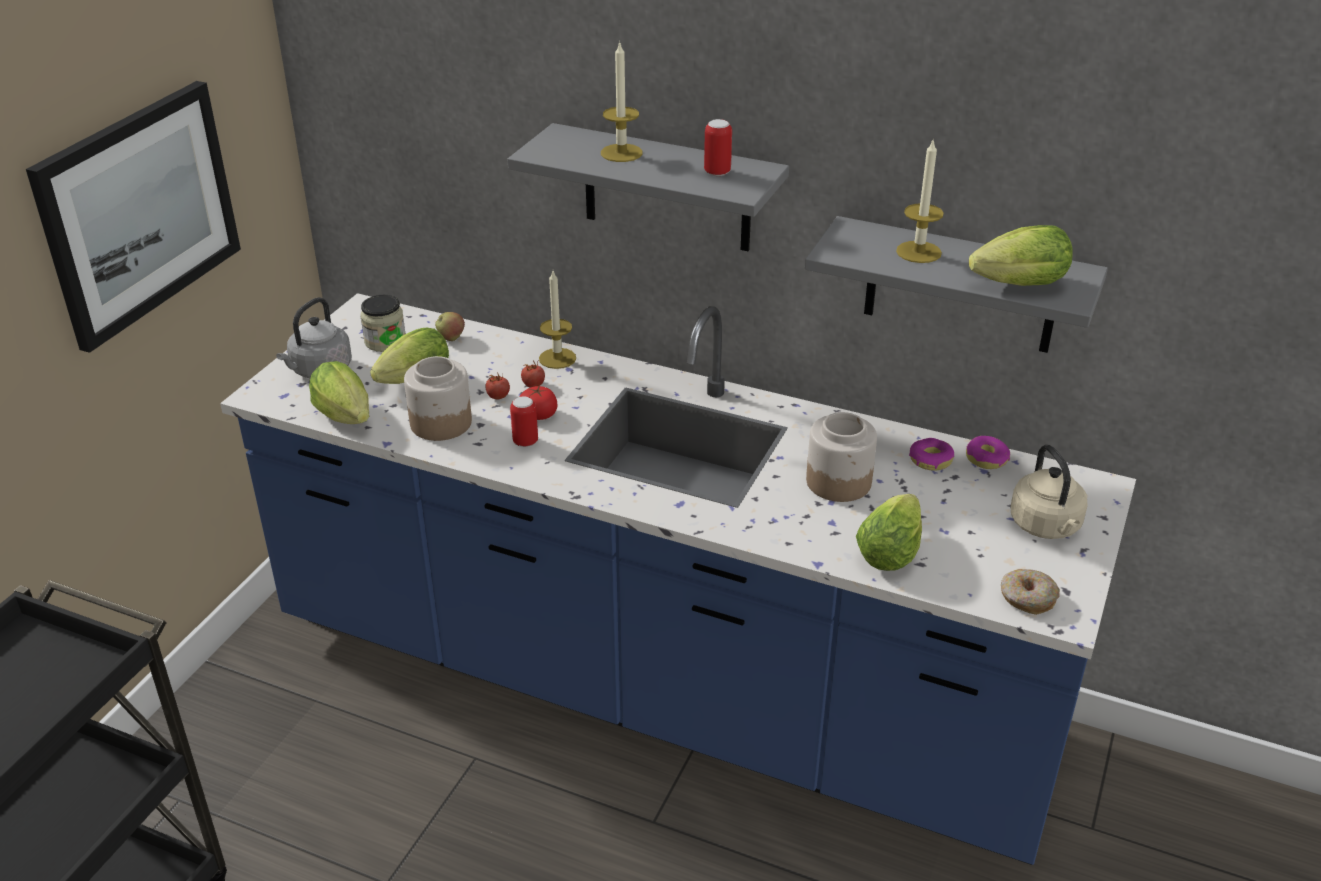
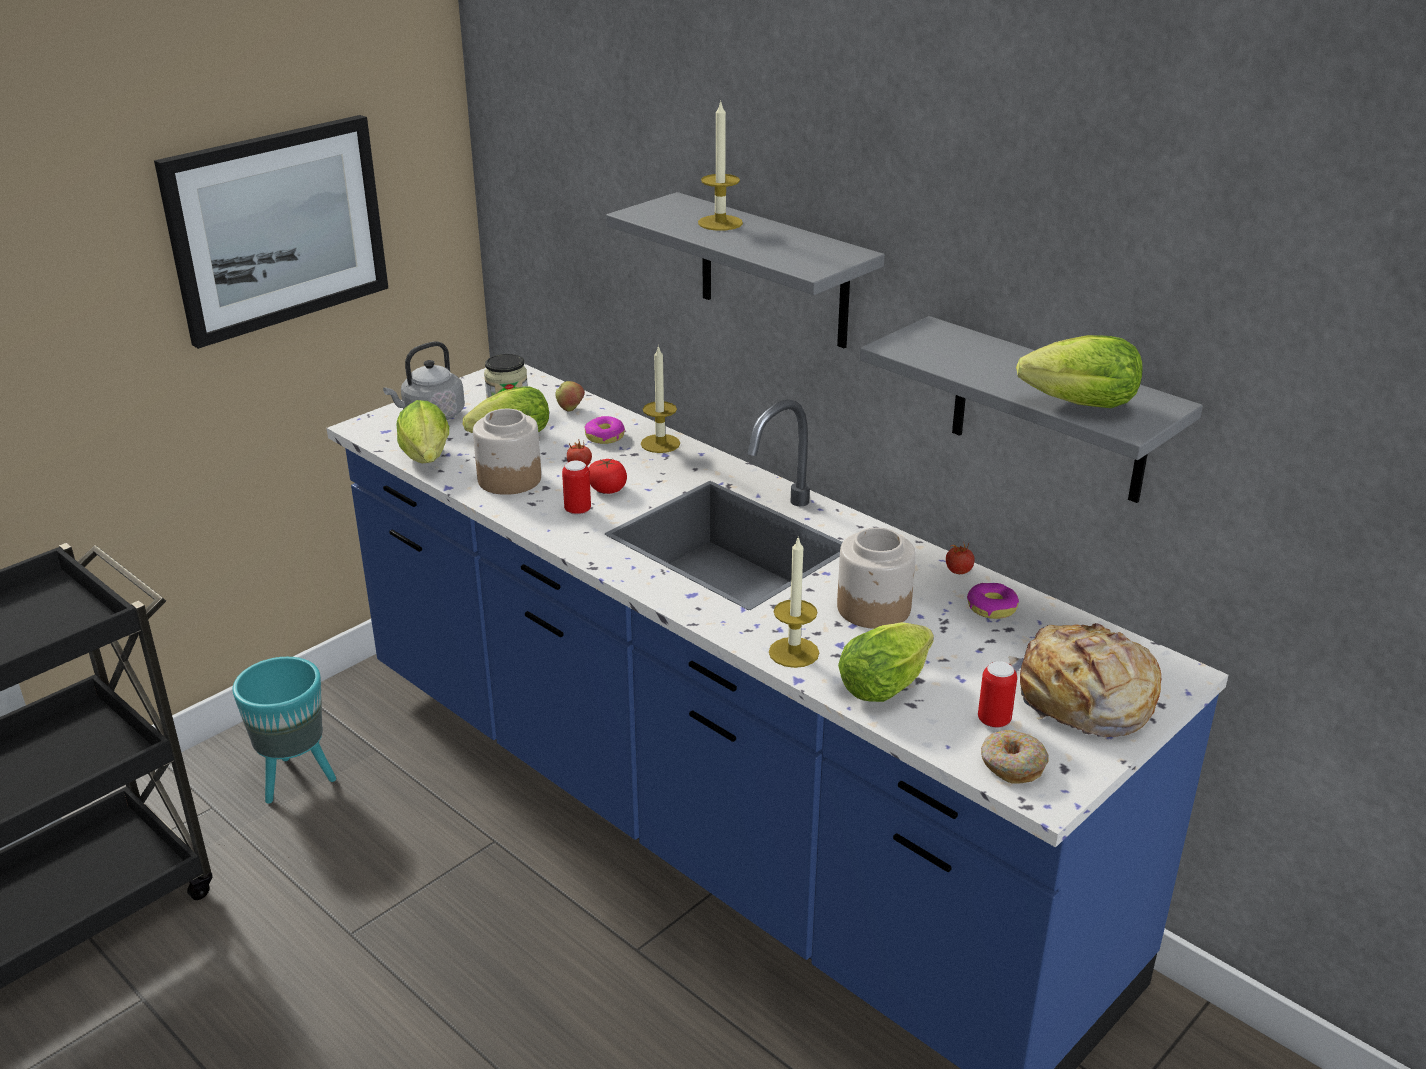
camera: 20 degrees right, 5 degrees down
tomato [521,360,545,388] -> tomato moved to [946,541,974,574]
can [704,119,732,176] -> can moved to [978,661,1017,728]
candle [896,140,944,263] -> candle moved to [769,537,819,668]
donut [966,436,1010,469] -> donut moved to [584,416,625,444]
beige kettle [1011,445,1088,539] -> bread [1008,623,1161,737]
none -> turquoise planter [232,657,336,804]

